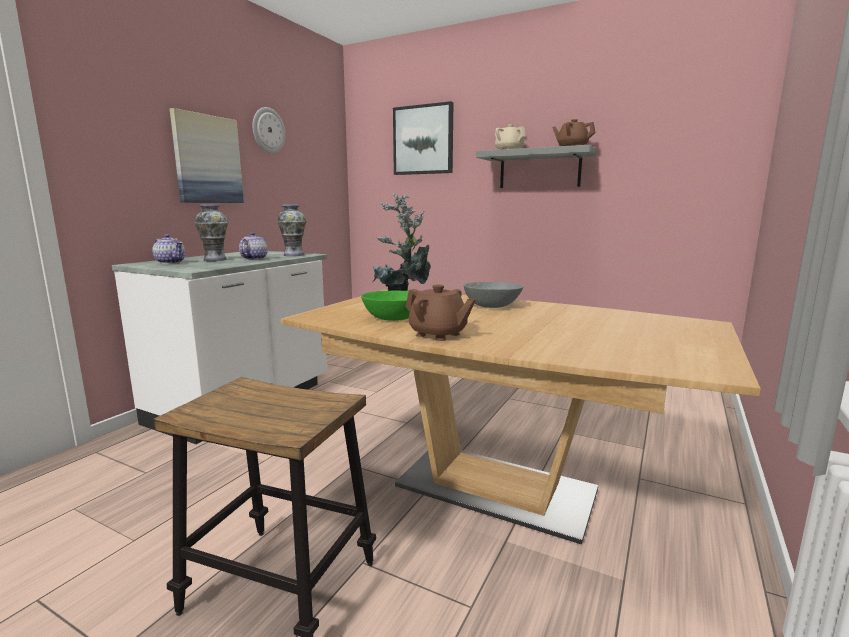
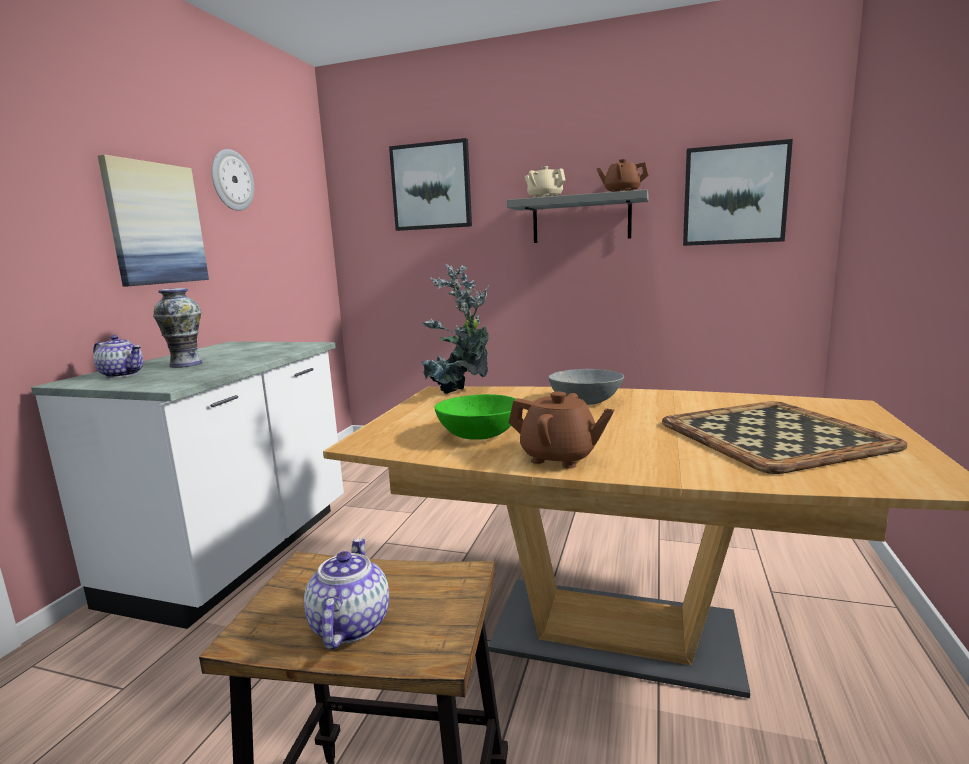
camera: 10 degrees left, 0 degrees up
teapot [239,232,268,260] -> teapot moved to [304,538,389,649]
vase [277,205,307,256] -> none
none -> tray [662,401,907,474]
none -> picture [683,139,793,246]

